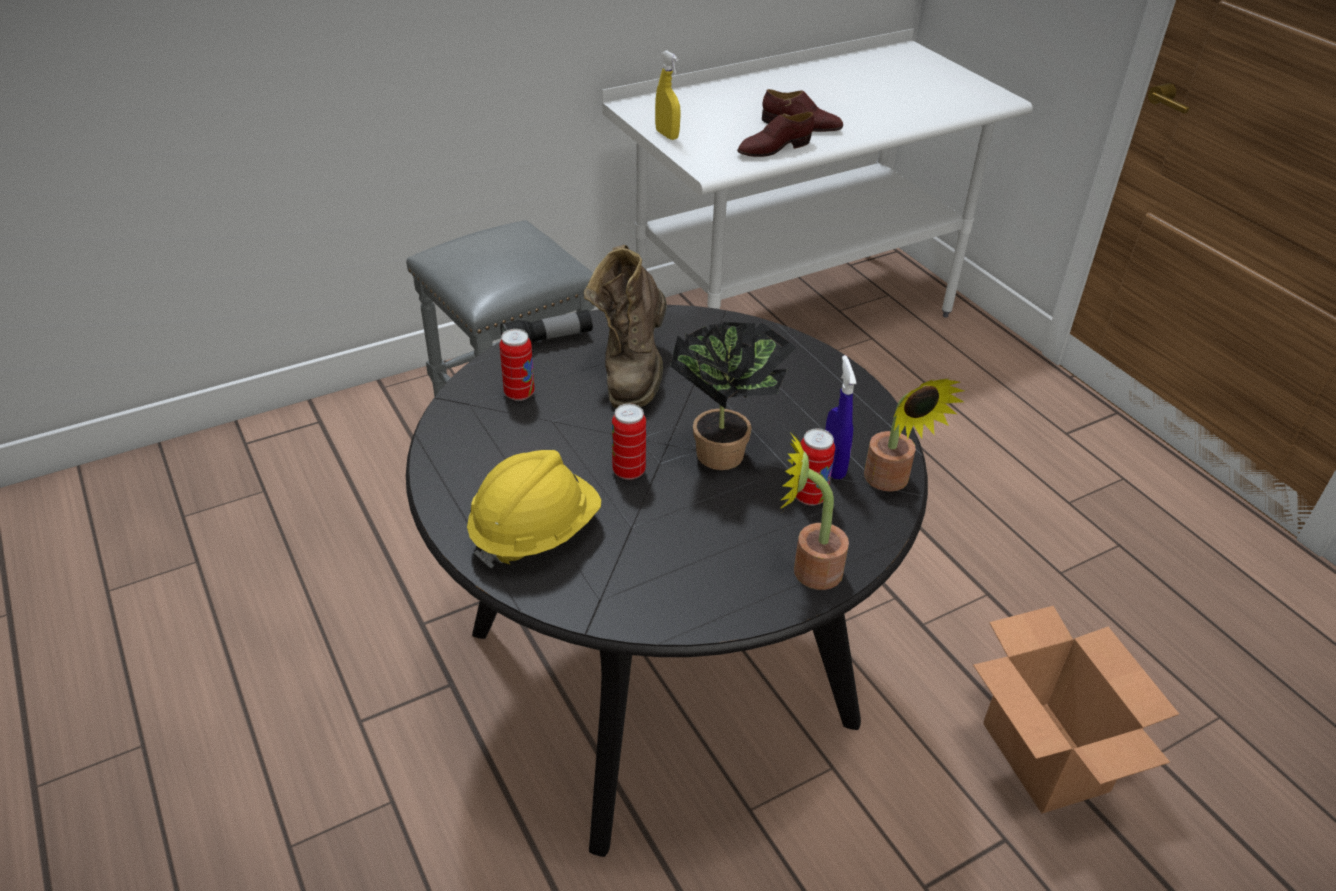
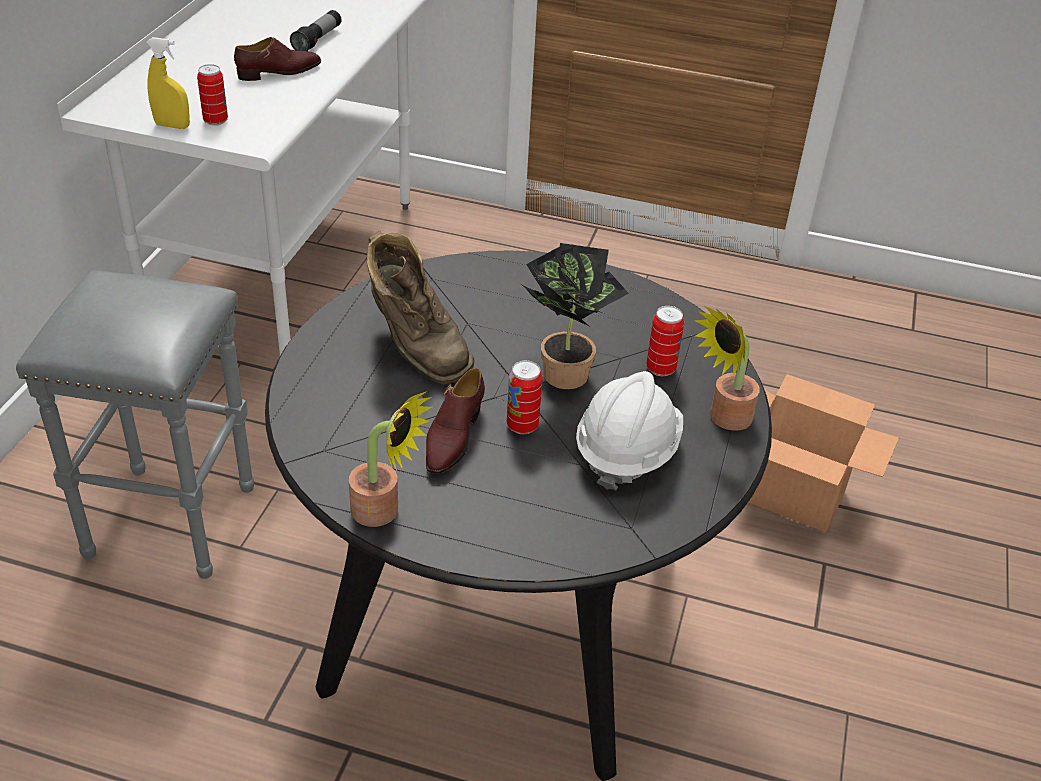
camera: 45 degrees left, 0 degrees up
yellow hard hat [467,450,601,569] -> none
flashlight [500,310,593,345] -> flashlight moved to [290,10,342,51]
can [500,329,535,401] -> can moved to [197,64,228,126]
brown shoe [737,112,815,157] -> brown shoe moved to [426,368,485,473]
blue spray bottle [825,355,856,479] -> none
potted plant [864,378,964,492] -> potted plant moved to [349,392,433,527]
none -> white hard hat [576,371,683,490]

